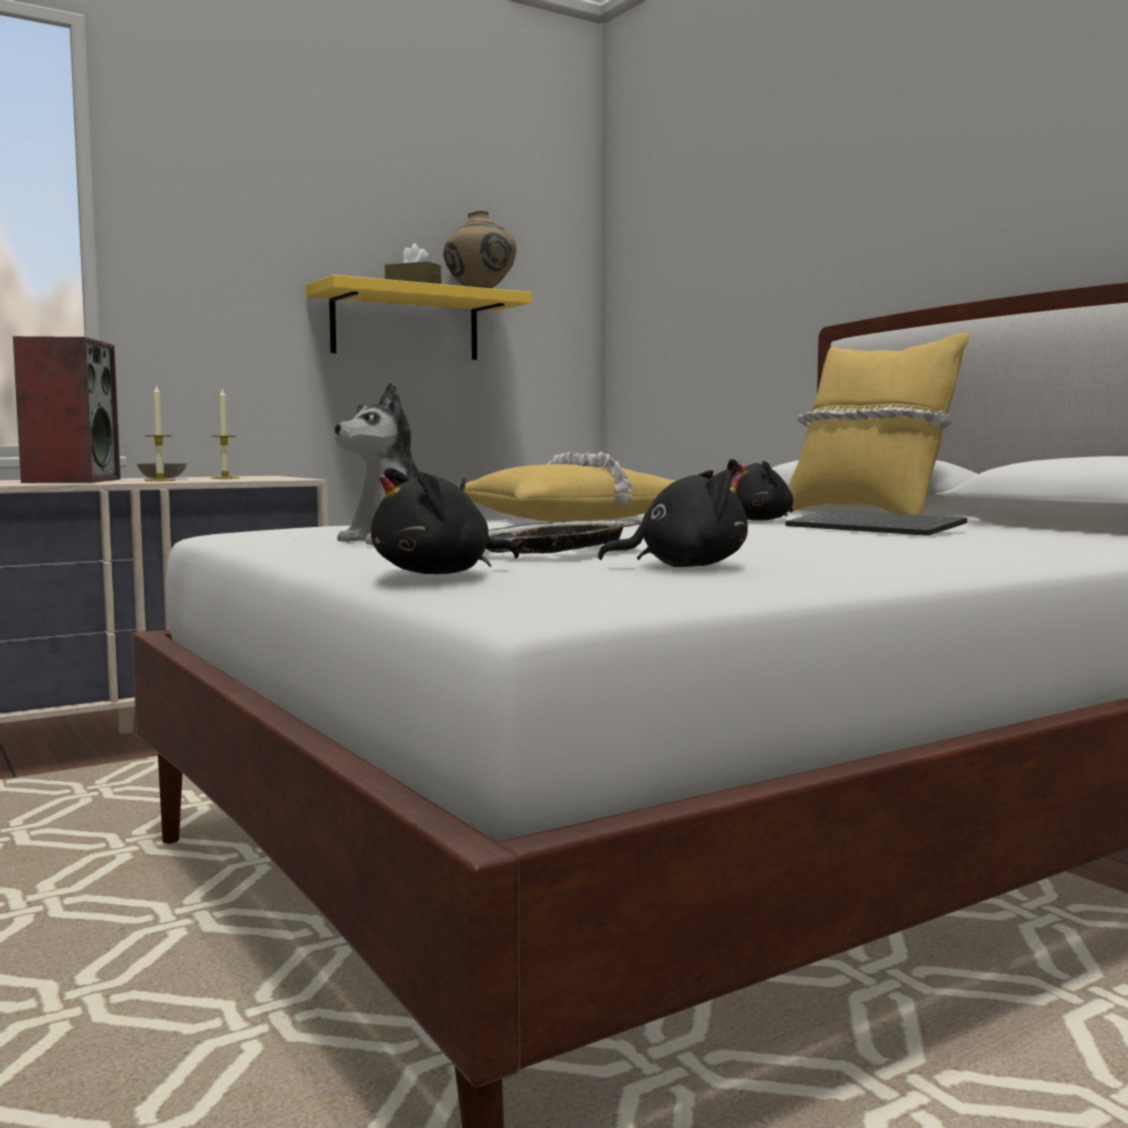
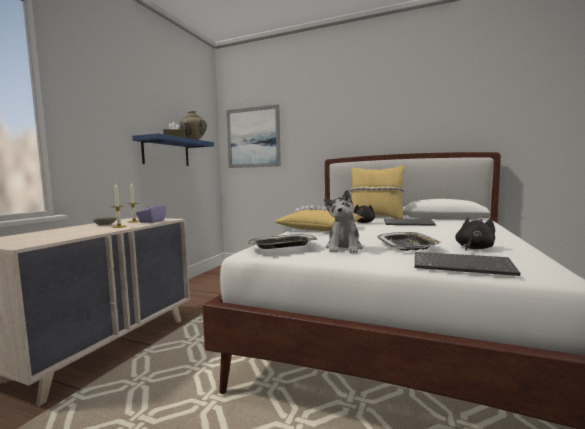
camera: 35 degrees left, 0 degrees up
speaker [13,336,121,483] -> none
yellow shelf [305,275,532,360] -> blue shelf [132,133,214,166]
black plush toy [371,468,519,574] -> keyboard [415,252,520,276]
none -> purple tissue box [136,200,166,223]
none -> picture [226,104,281,168]
none -> tray [248,234,317,249]

